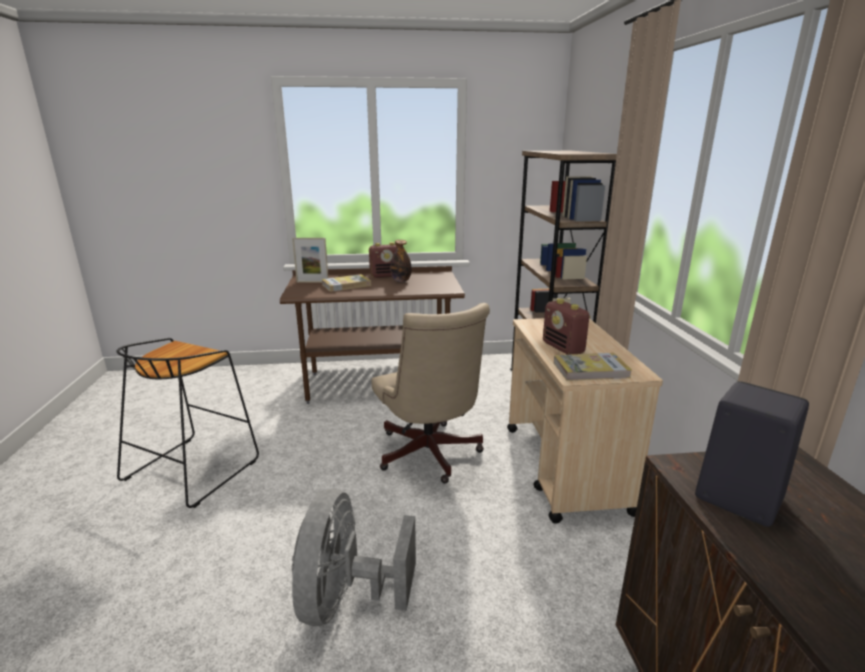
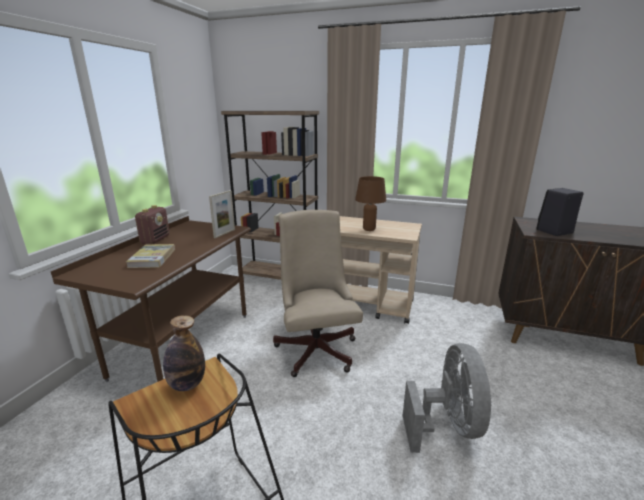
camera: 65 degrees left, 0 degrees up
picture frame [292,238,328,283] -> picture frame moved to [209,190,235,238]
grey fan [292,489,416,626] -> grey fan turned 120 degrees counterclockwise [403,343,492,453]
beige office chair [371,303,490,483] -> beige office chair turned 105 degrees counterclockwise [273,210,363,377]
bottle [390,240,411,282] -> bottle moved to [163,315,205,391]
radio [543,299,591,355] -> brown table lamp [355,176,386,231]
book [554,353,632,381] -> none

